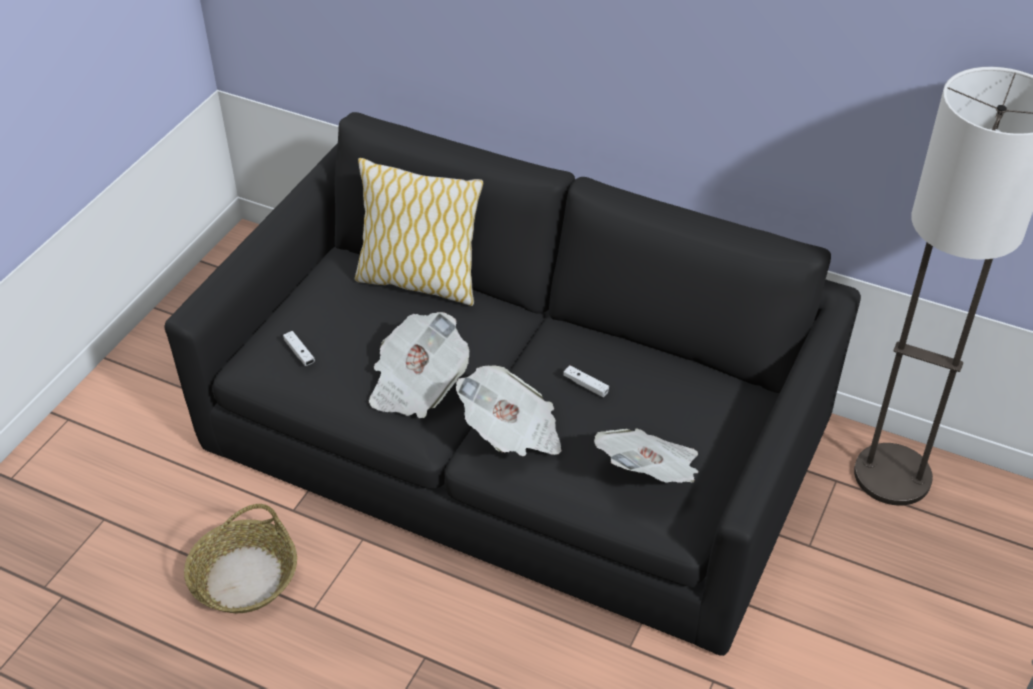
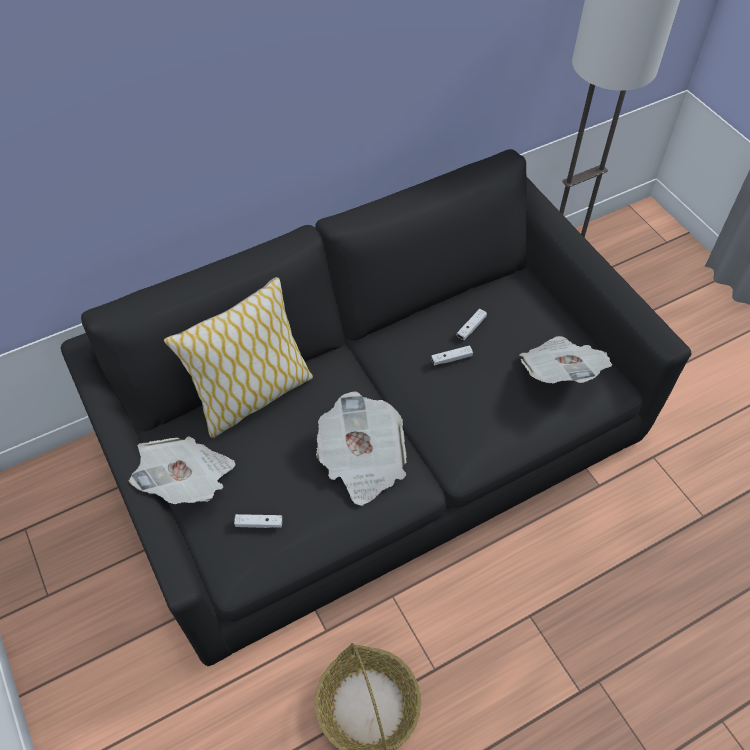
camera: 55 degrees left, 10 degrees up
newspaper [456,365,562,456] -> newspaper moved to [129,437,236,504]
none -> white game controller [457,309,487,340]

